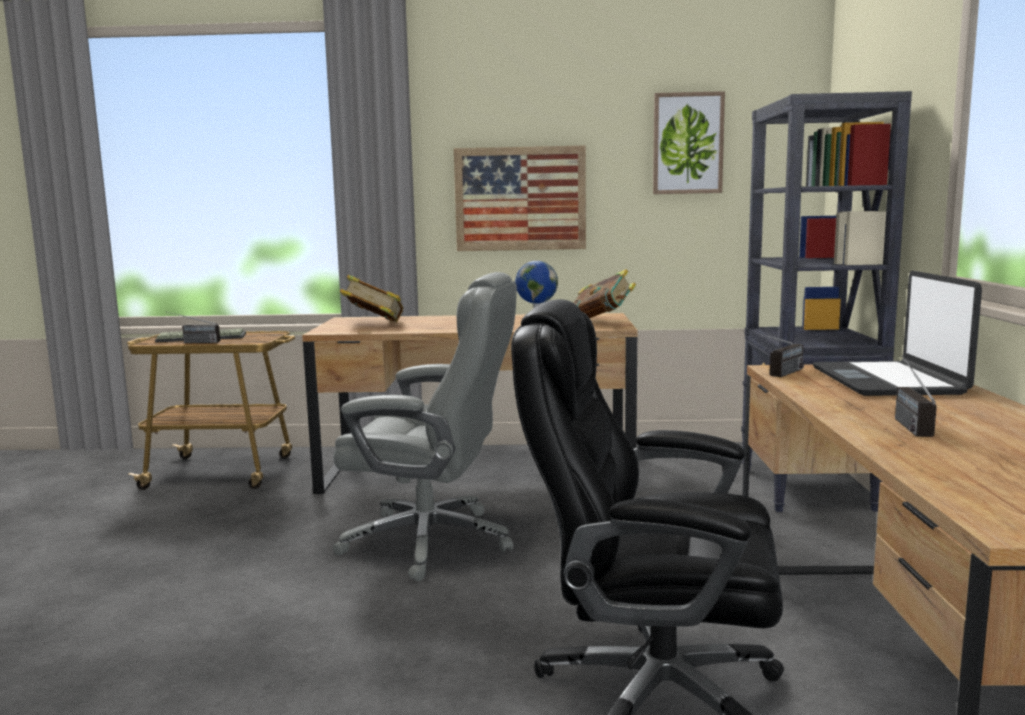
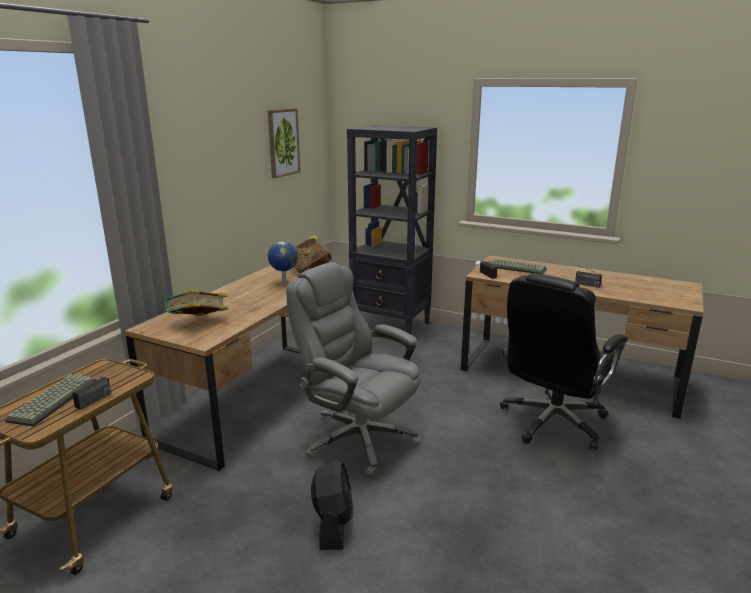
camera: 65 degrees left, 10 degrees up
grey office chair [333,272,517,581] -> grey office chair turned 90 degrees counterclockwise [286,262,421,477]
picture [454,145,586,251] -> none
laptop [813,271,982,396] -> keyboard [490,259,547,274]
none -> black fan [311,460,353,550]

